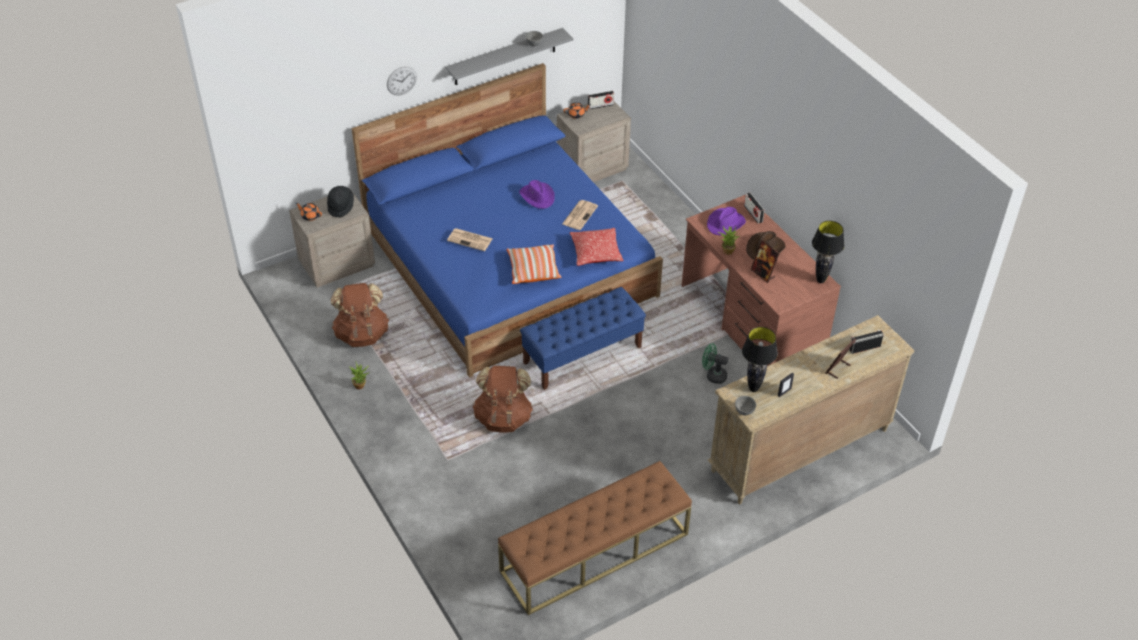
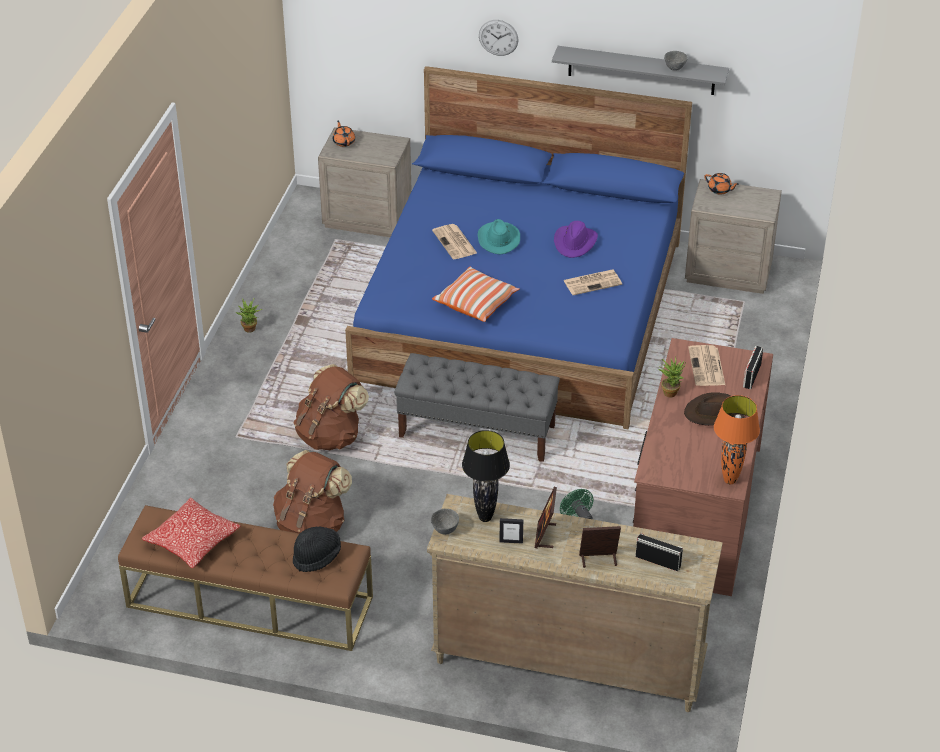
camera: 45 degrees right, 5 degrees down
black hat [327,186,354,218] -> black hat moved to [293,527,341,572]
brown backpack [331,283,389,347] -> brown backpack moved to [273,450,352,534]
blue bench [520,287,646,390] -> grey bench [394,353,560,462]
pillow [570,228,623,266] -> pillow moved to [142,497,240,568]
radio [588,91,614,110] -> none
purple hat [707,207,746,235] -> newspaper [688,345,725,386]
picture frame [751,240,780,283] -> picture frame moved to [535,487,557,549]
black table lamp [812,221,844,283] -> orange table lamp [714,395,760,484]
none -> turquoise hat [478,219,520,254]

